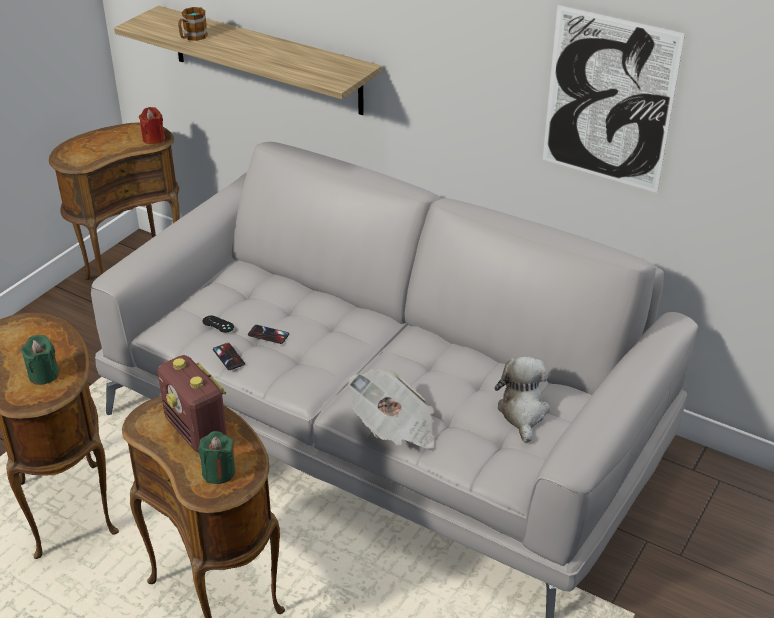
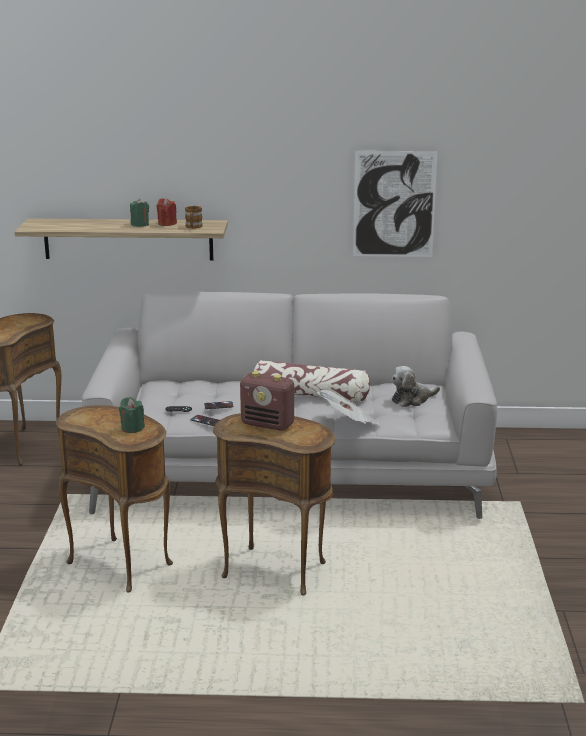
camera: 30 degrees left, 15 degrees down
red candle [139,107,165,144] -> red candle moved to [157,198,177,226]
mug [178,7,208,41] -> mug moved to [185,206,203,229]
green candle [198,431,235,484] -> green candle moved to [130,199,149,227]
plush toy [495,356,550,443] -> plush toy turned 90 degrees counterclockwise [391,366,440,407]
none -> pillow [254,360,370,402]

